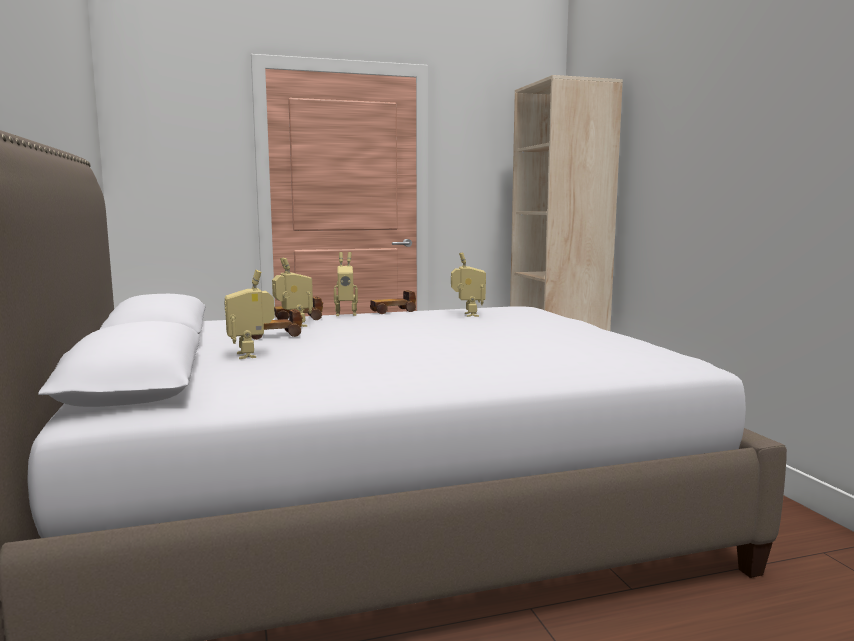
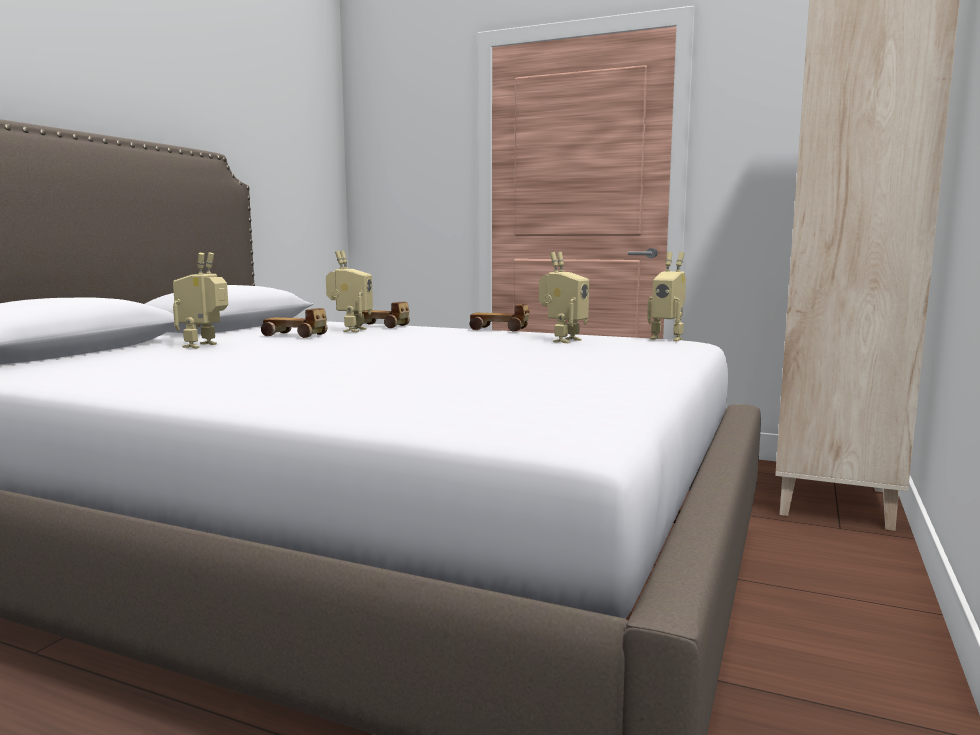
camera: 40 degrees right, 0 degrees up
toy robot [334,252,358,316] -> toy robot moved to [647,252,686,341]

